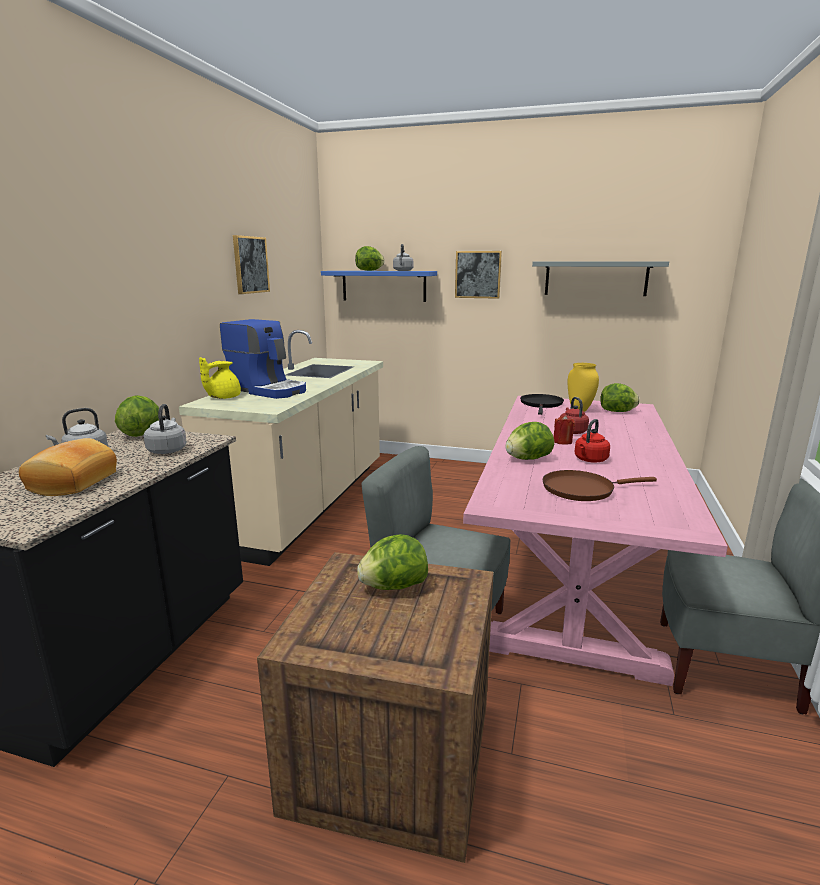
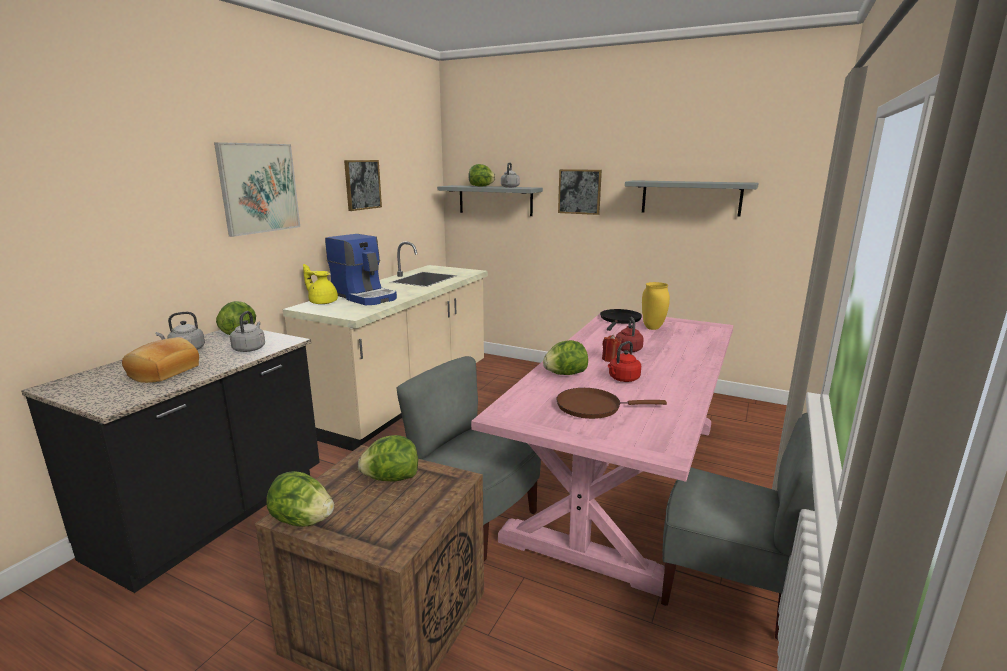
camera: 10 degrees right, 0 degrees up
yellow teapot [199,357,241,399] -> yellow teapot turned 75 degrees clockwise [303,264,338,304]
blue shelf [321,271,437,302] -> grey shelf [437,185,543,216]
lettuce [600,383,640,412] -> lettuce moved to [266,471,334,527]
none -> picture [214,142,300,237]

